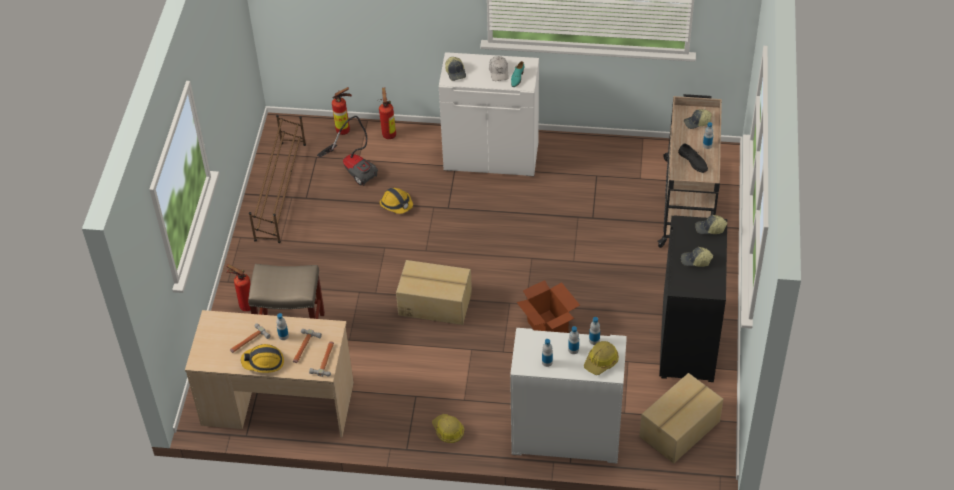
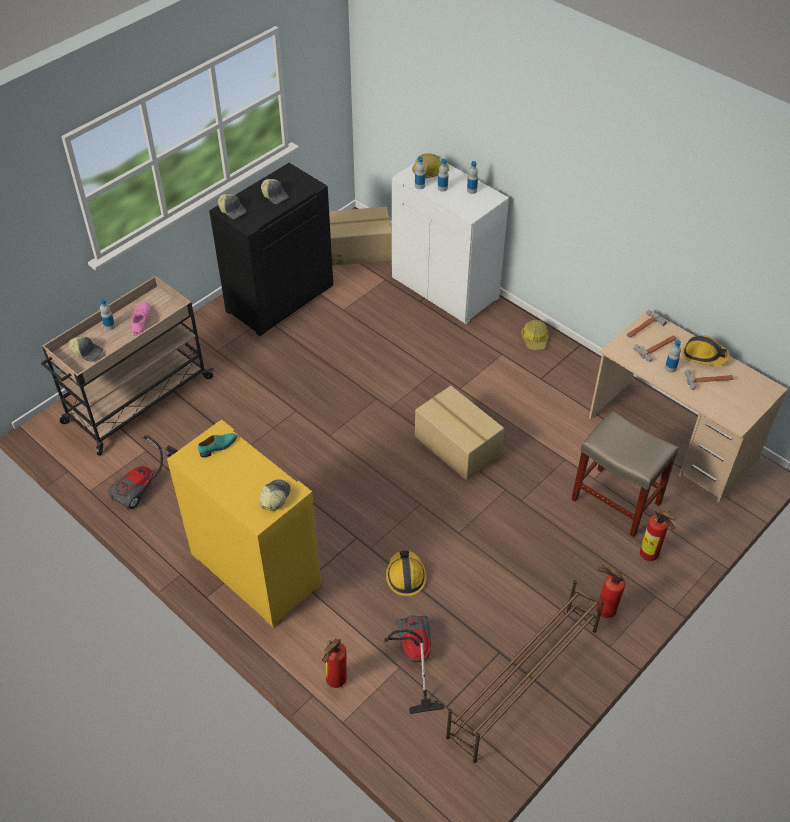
camera: 145 degrees left, 0 degrees up
fire extinguisher [332,87,352,135] -> fire extinguisher moved to [597,562,625,618]
white cabinet [439,52,539,176] -> yellow cabinet [167,420,321,628]
white cap [489,56,509,81] -> none
cardboard box [517,280,580,333] -> none
black shoe [678,143,708,173] -> pink shoe [131,302,151,336]
none -> vacuum cleaner [108,435,178,510]

